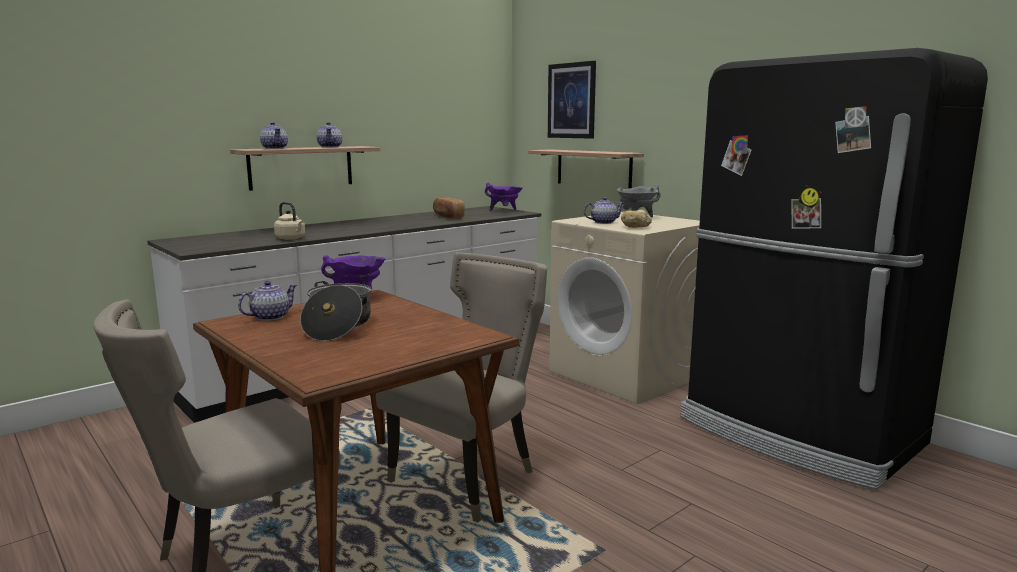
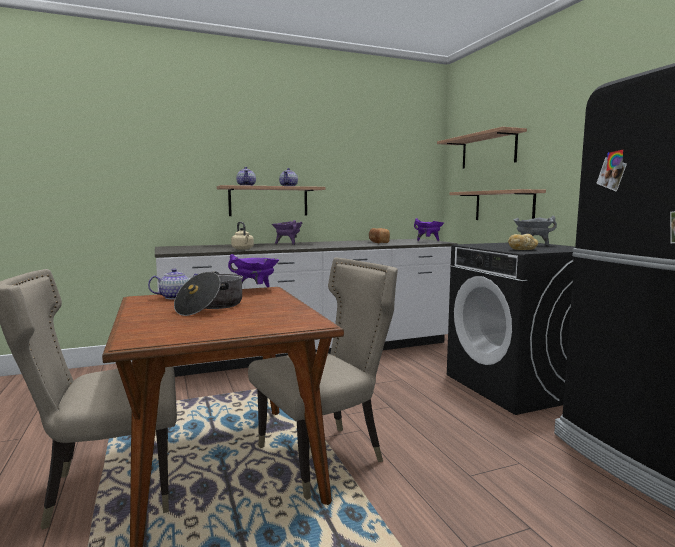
camera: 20 degrees right, 5 degrees down
picture [548,61,596,139] -> shelf [437,127,527,169]
beige washing machine [549,212,700,404] -> black washing machine [447,243,575,415]
teapot [584,197,624,224] -> none
none -> purple cooking pot [272,220,303,245]

